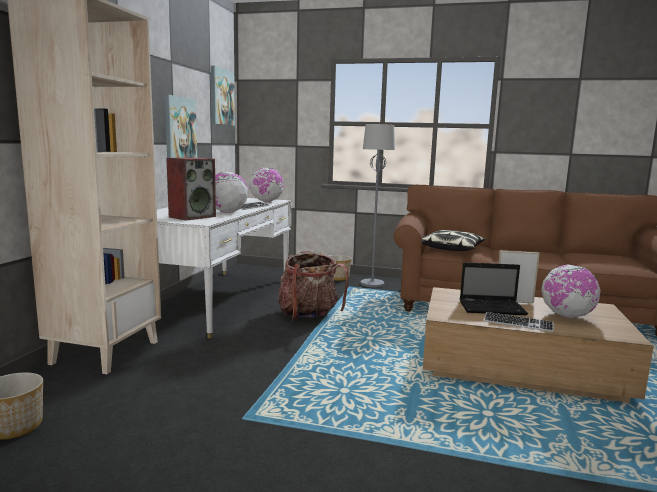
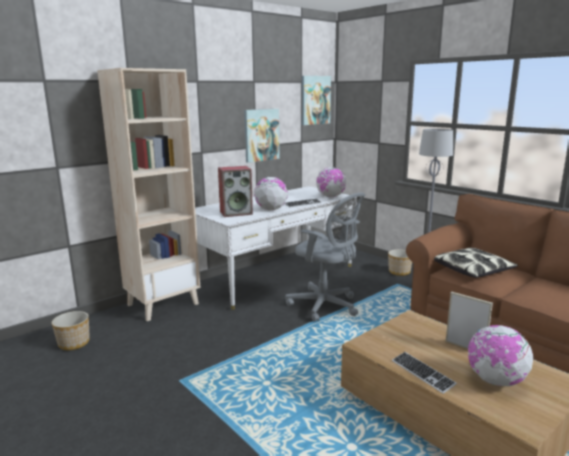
camera: 35 degrees right, 5 degrees up
backpack [278,251,349,321] -> grey office chair [285,193,365,322]
laptop [460,262,528,315] -> none

